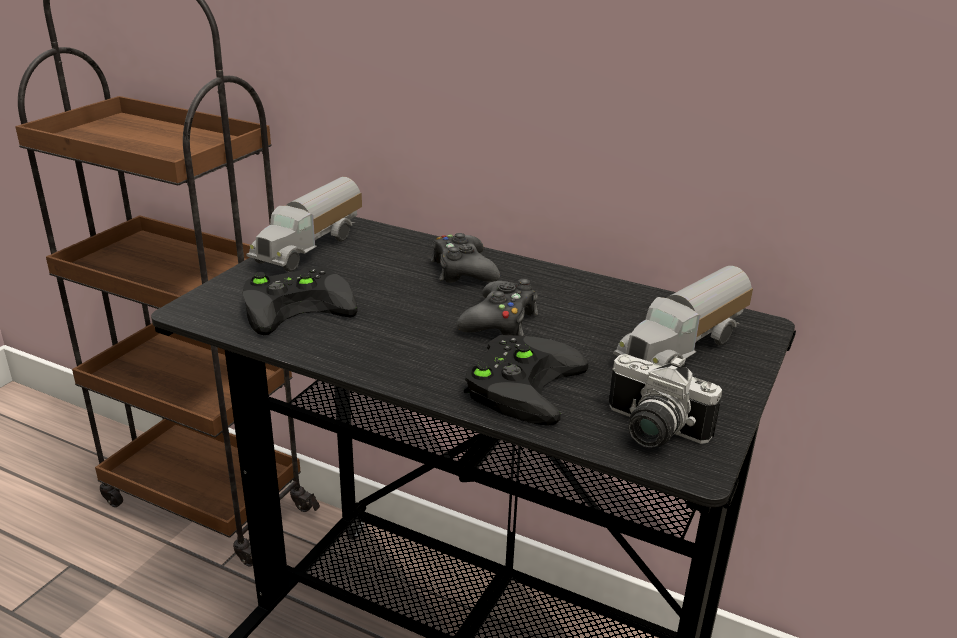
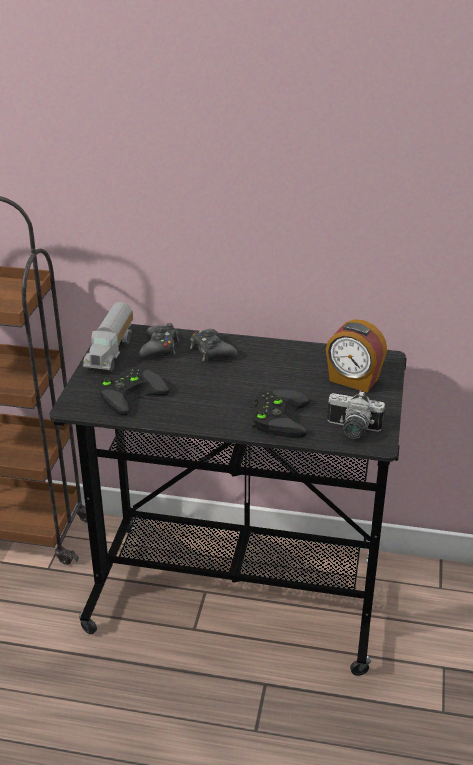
camera: 15 degrees left, 5 degrees up
black game controller [456,279,538,336] -> black game controller moved to [139,323,179,357]
toy truck [613,266,753,366] -> alarm clock [326,319,387,393]

